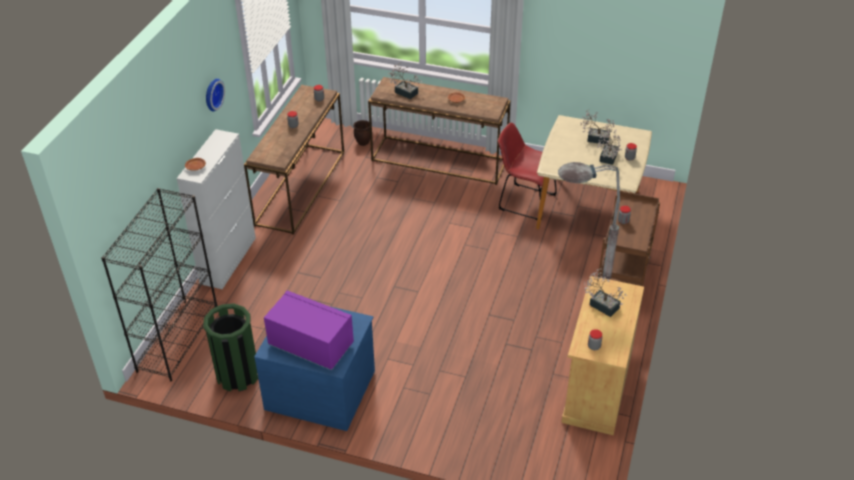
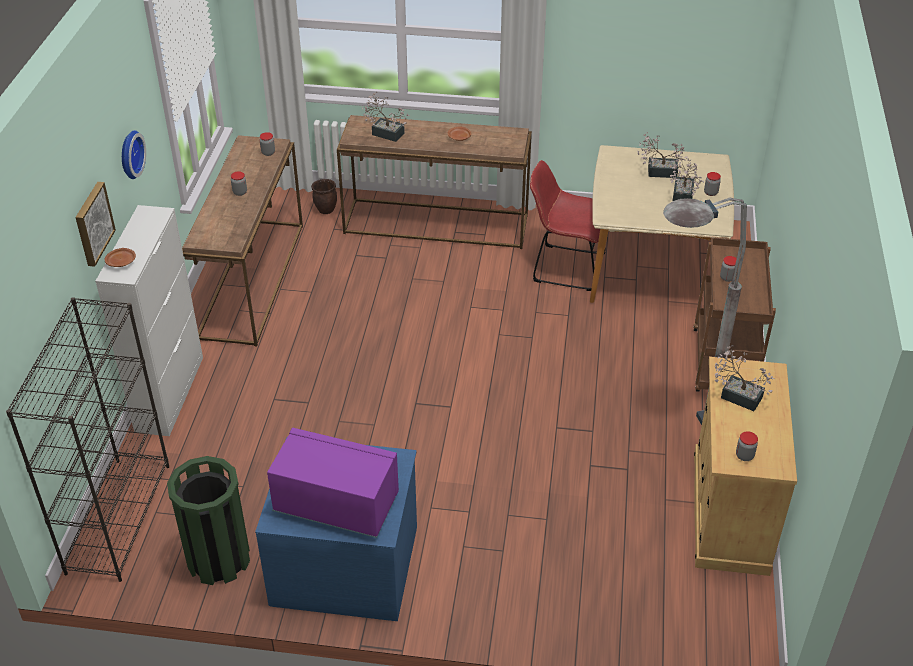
camera: 10 degrees left, 0 degrees up
none -> picture [75,182,116,267]

